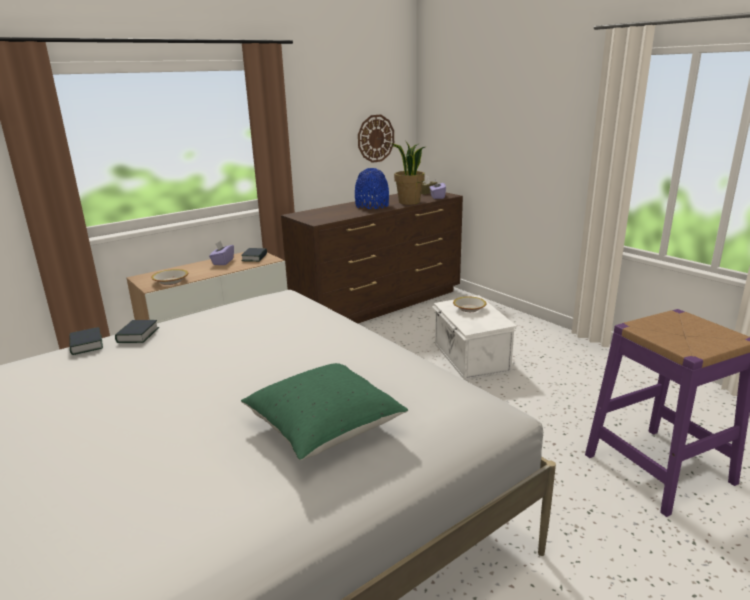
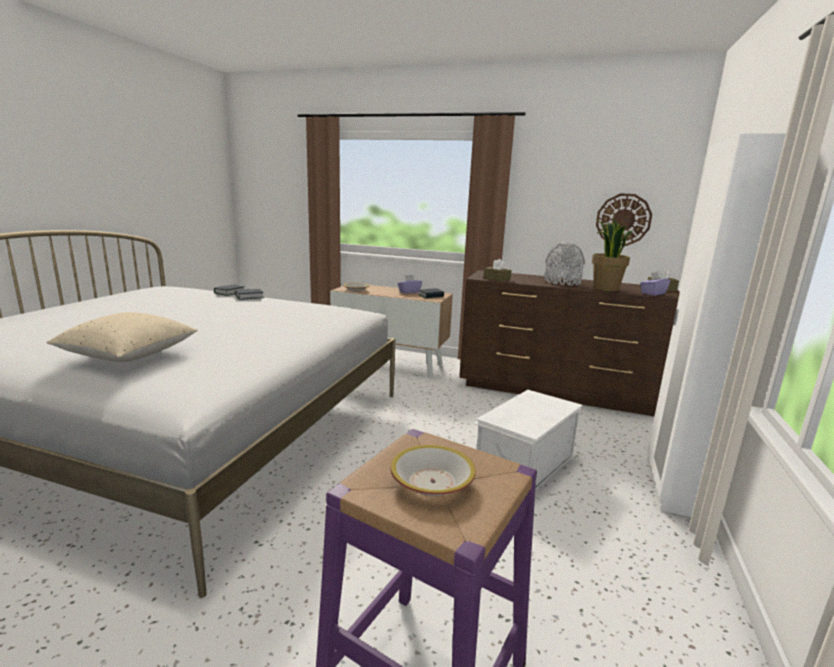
camera: 55 degrees right, 5 degrees down
green pillow [241,363,408,460] -> beige pillow [47,312,198,362]
blue vase [355,168,389,209] -> grey vase [545,242,585,286]
bowl [453,296,486,312] -> bowl moved to [390,445,476,497]
none -> brown tissue box [484,259,511,282]
none -> white wardrobe [647,133,786,517]

